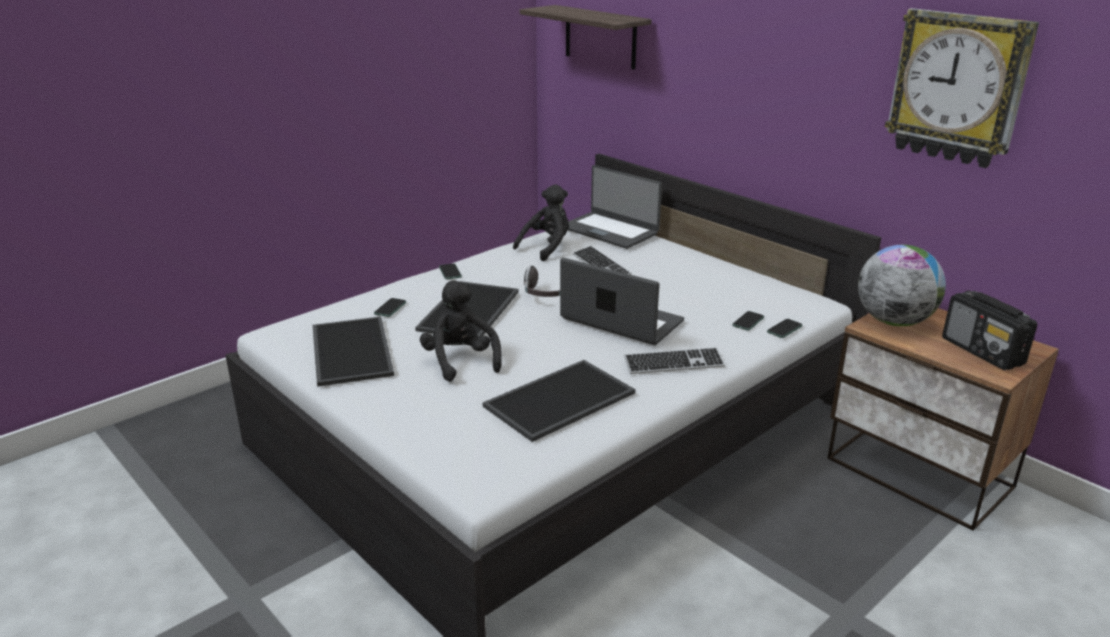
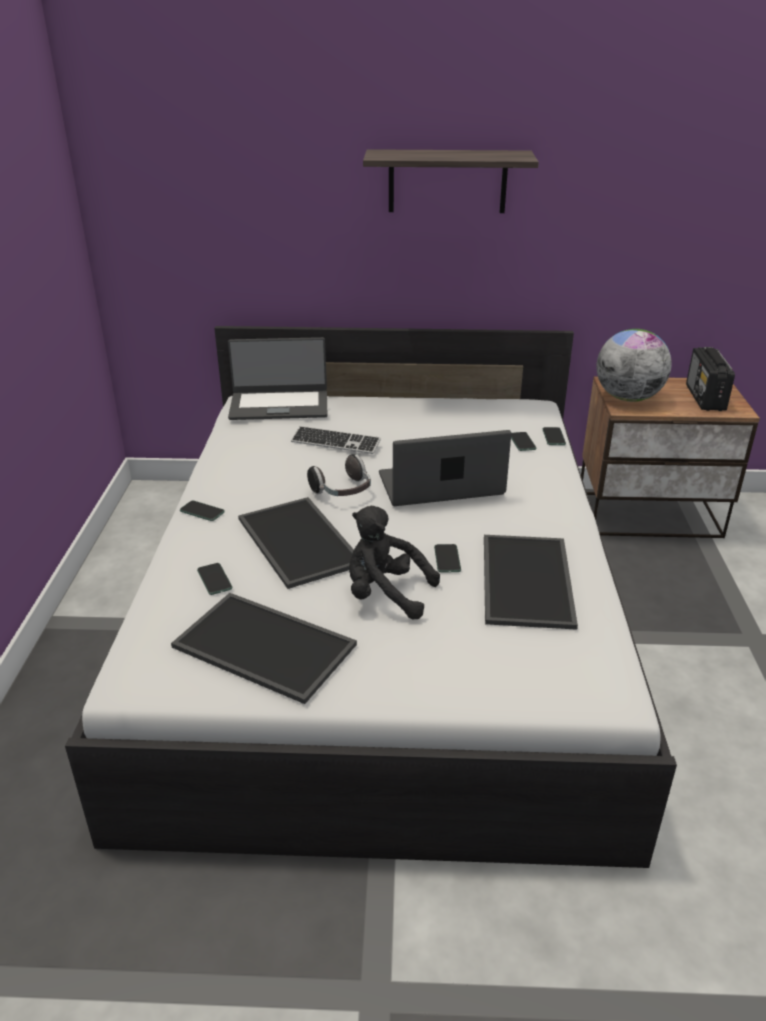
camera: 45 degrees left, 5 degrees up
black plush toy [513,184,569,261] -> none
shelf [520,5,652,69] -> shelf moved to [363,149,539,213]
keyboard [624,347,725,374] -> none
wall clock [885,8,1039,168] -> none
radio [942,290,1037,370] -> radio turned 75 degrees clockwise [686,347,735,411]
none -> phone [434,544,461,573]

